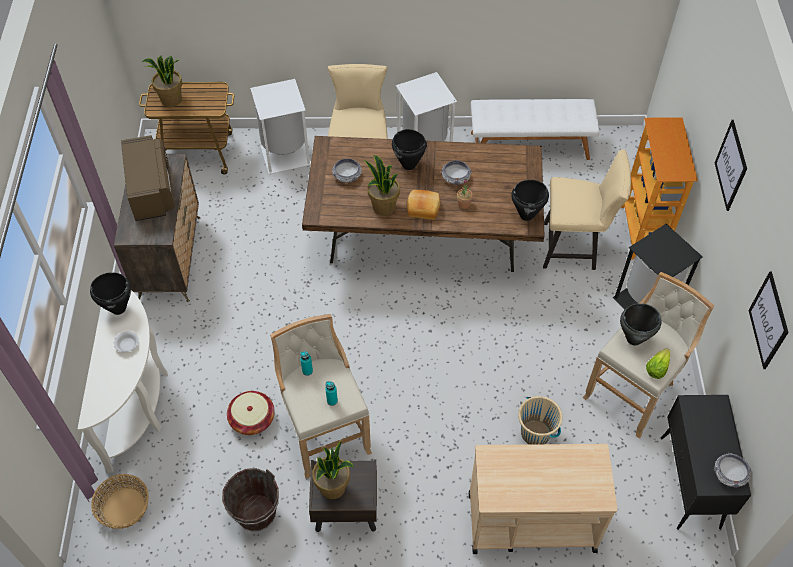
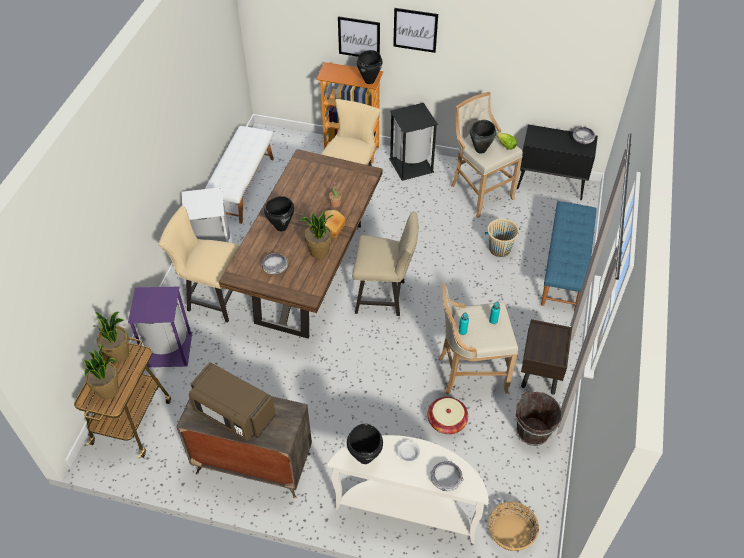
camera: 75 degrees left, 5 degrees down
brown microwave [121,135,175,221] -> brown microwave turned 150 degrees counterclockwise [189,362,276,441]
white trash can [250,79,311,174] -> purple trash can [128,287,192,367]
potted plant [312,441,354,499] -> potted plant moved to [92,311,129,363]
bowl [441,160,472,185] -> bowl moved to [430,461,463,491]
beige cart [469,444,617,554] -> blue bench [541,201,597,311]
black cooking pot [511,180,549,221] -> black cooking pot moved to [357,50,382,84]
picture [748,271,789,369] -> picture moved to [338,16,380,57]
none -> beige chair [352,212,419,316]

